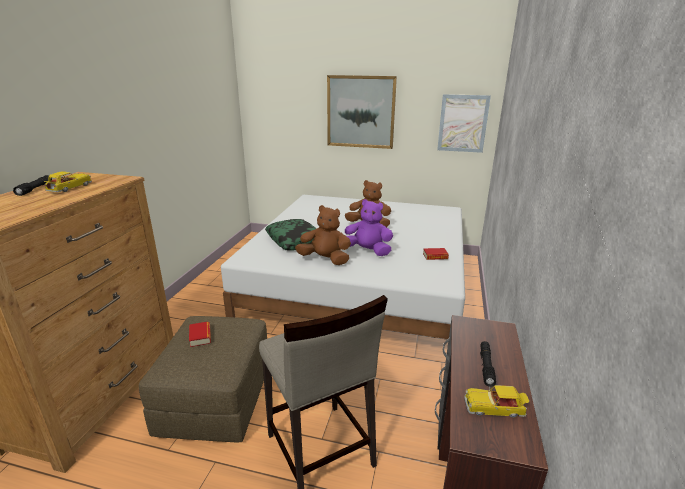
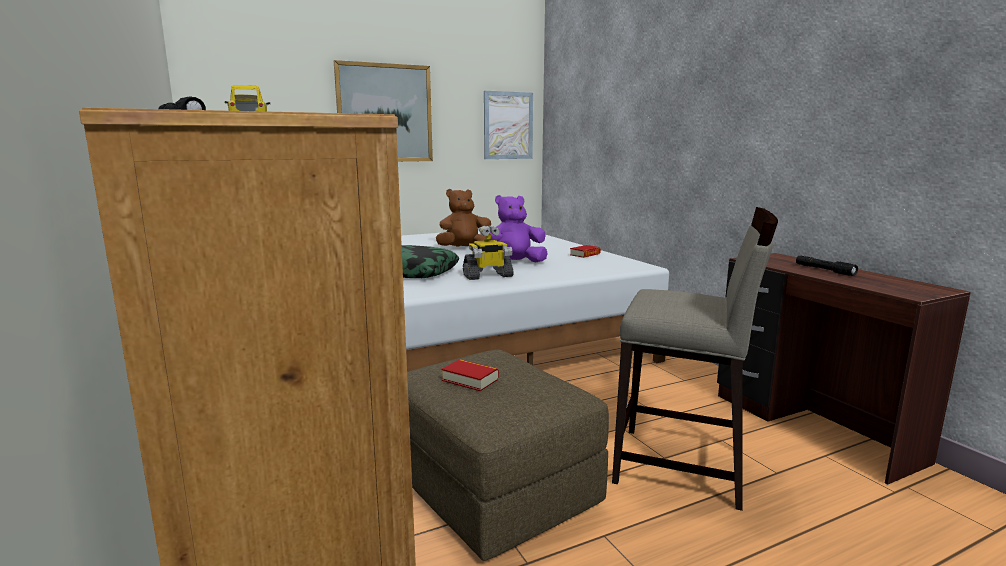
camera: 40 degrees left, 10 degrees down
brown plush toy [295,205,351,265] -> toy robot [463,225,514,280]
toy car [464,385,529,418] -> none

